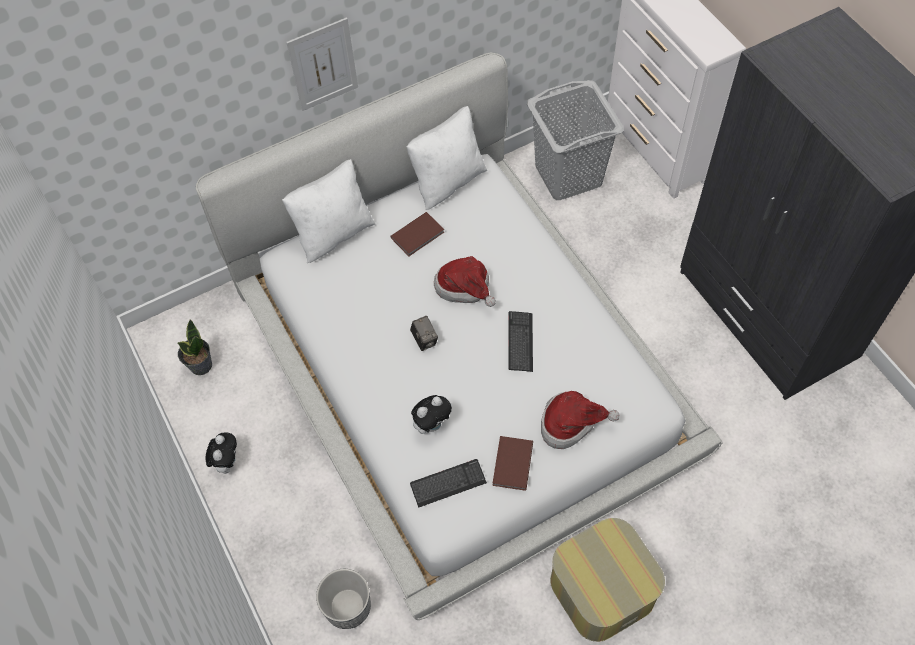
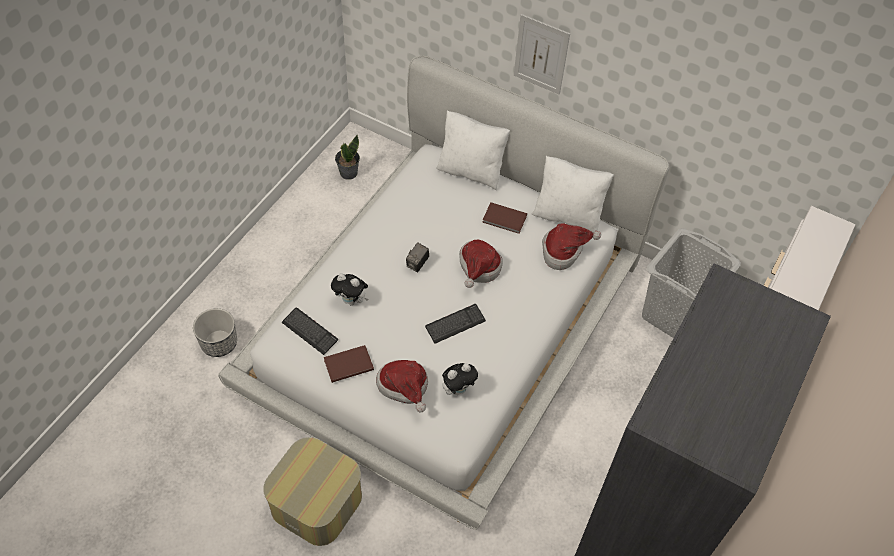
camera: 55 degrees right, 5 degrees down
plush toy [206,432,237,474] -> plush toy moved to [442,363,478,395]
none -> hat [542,224,601,270]

